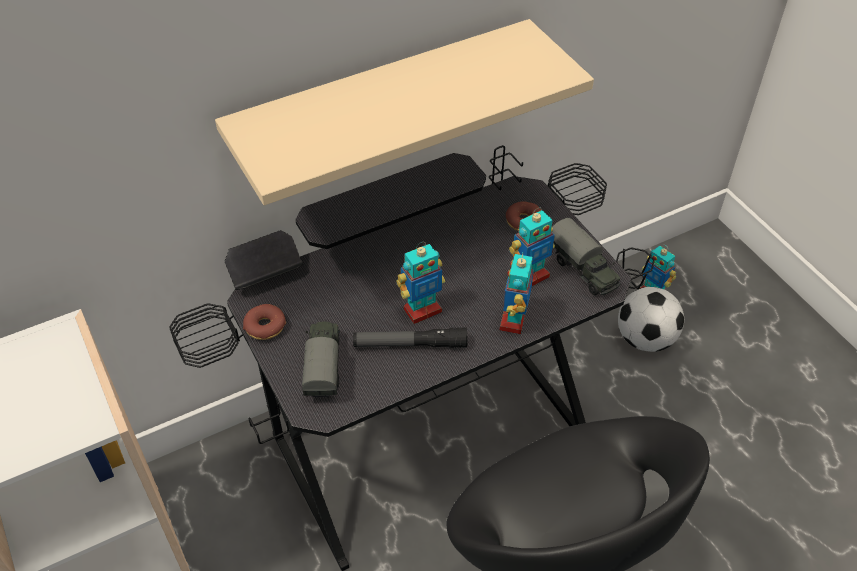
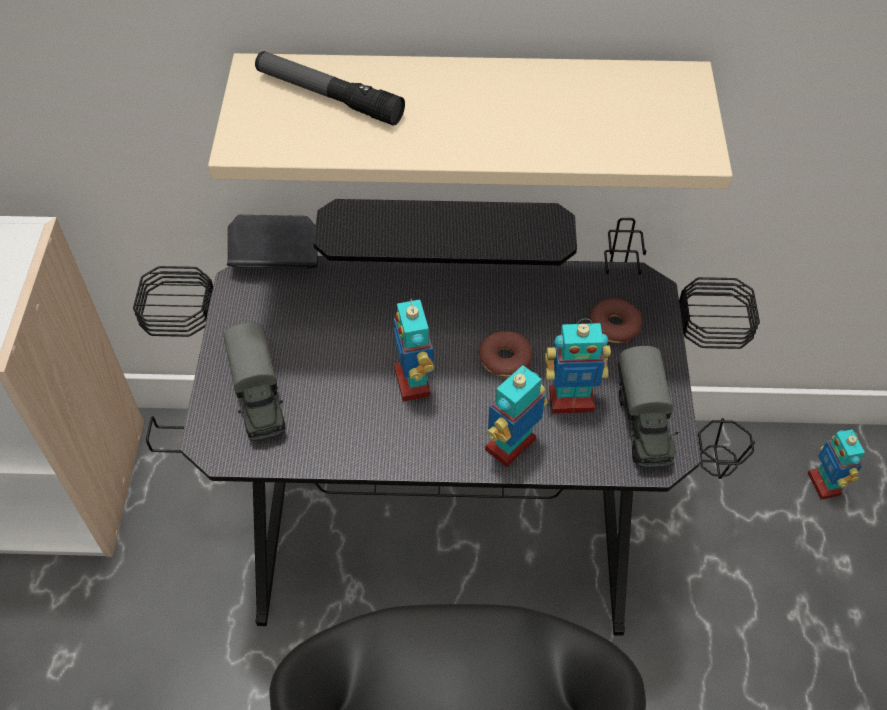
camera: 30 degrees right, 5 degrees up
donut [243,304,286,340] -> donut moved to [478,331,532,377]
toy truck [302,322,340,398] -> toy truck turned 135 degrees clockwise [223,322,285,441]
flashlight [353,327,467,348] -> flashlight moved to [255,51,405,126]
toy robot [396,242,445,324] -> toy robot turned 75 degrees clockwise [394,299,434,402]
football [618,287,684,352] -> none

